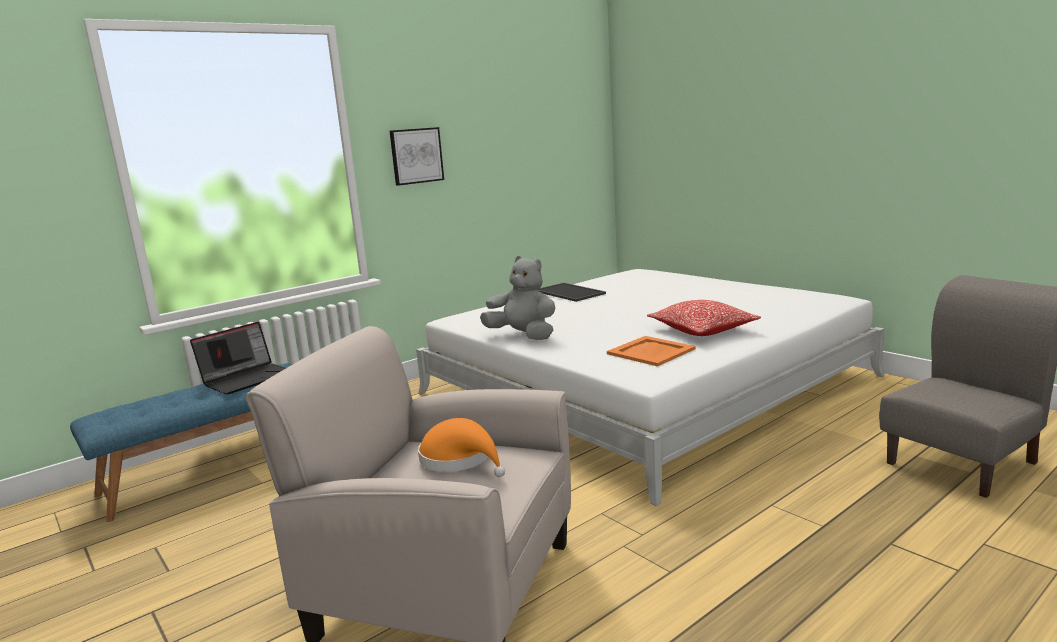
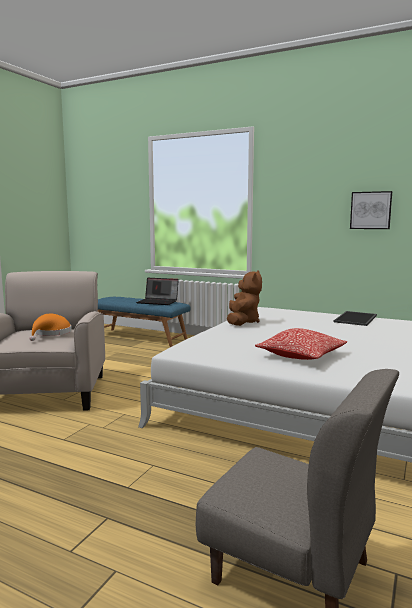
camera: 65 degrees right, 5 degrees down
picture [390,127,444,186] -> picture moved to [350,191,392,229]
grey plush toy [480,256,555,340] -> brown plush toy [227,270,262,326]
orange tray [607,336,696,366] -> none

